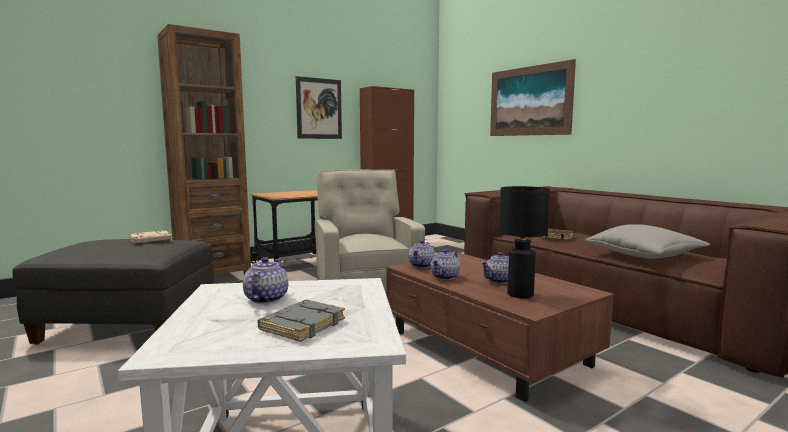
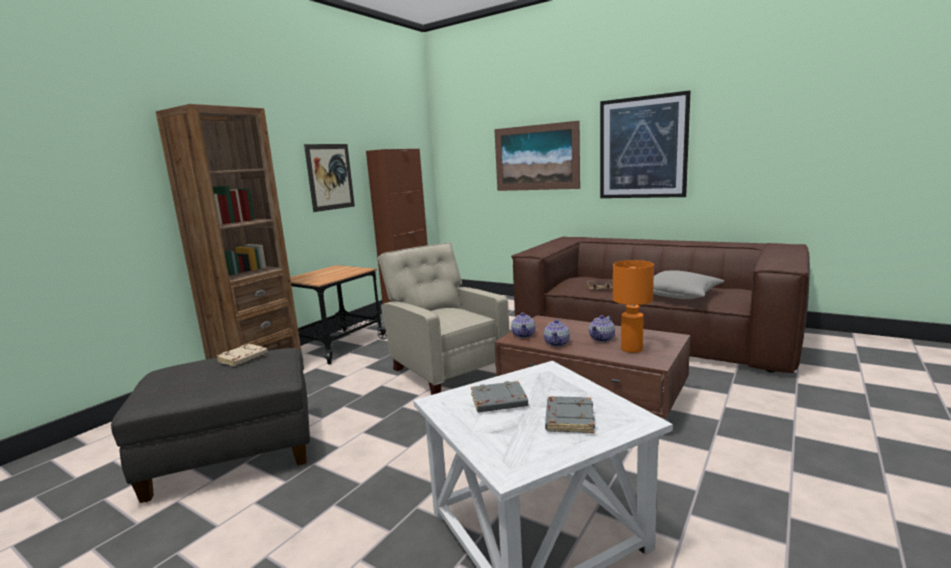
camera: 20 degrees left, 5 degrees up
teapot [243,257,288,304] -> grey book [471,381,528,413]
black table lamp [499,186,550,298] -> orange table lamp [613,260,654,353]
none -> picture [600,90,691,198]

